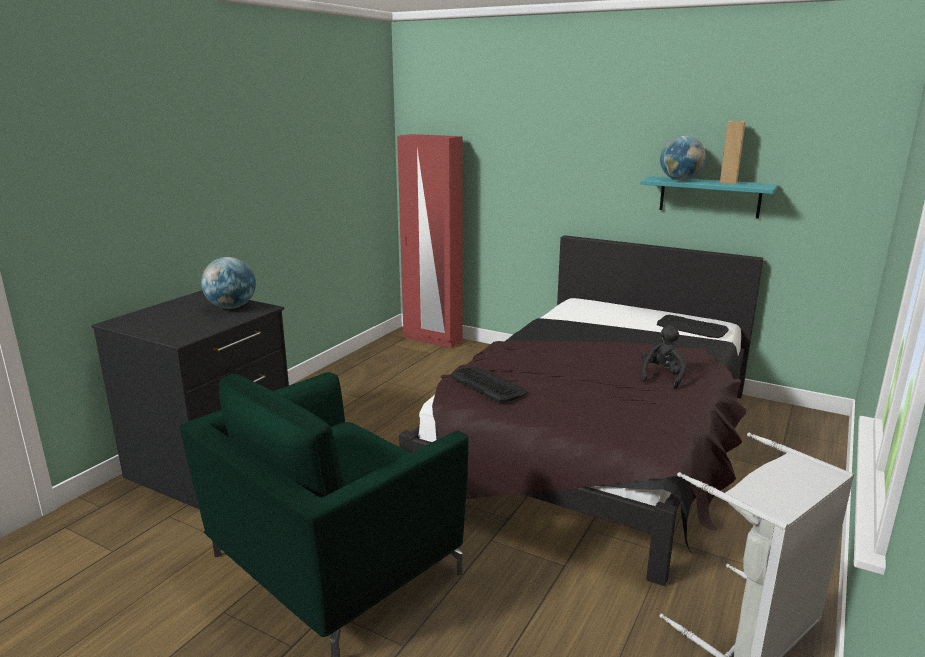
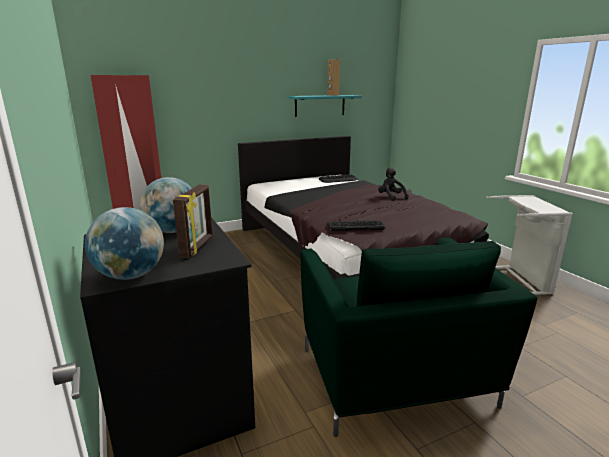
camera: 55 degrees left, 0 degrees up
globe [660,136,706,180] -> globe moved to [85,207,164,280]
none -> picture frame [173,185,213,258]

